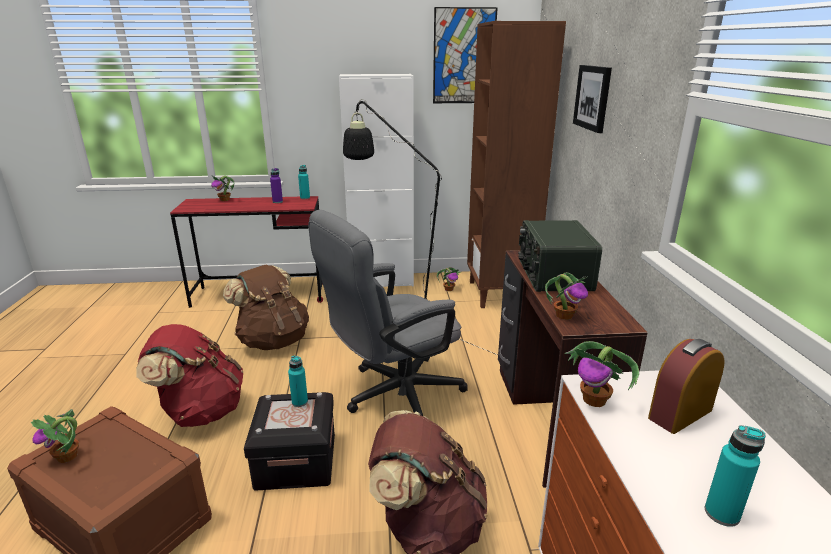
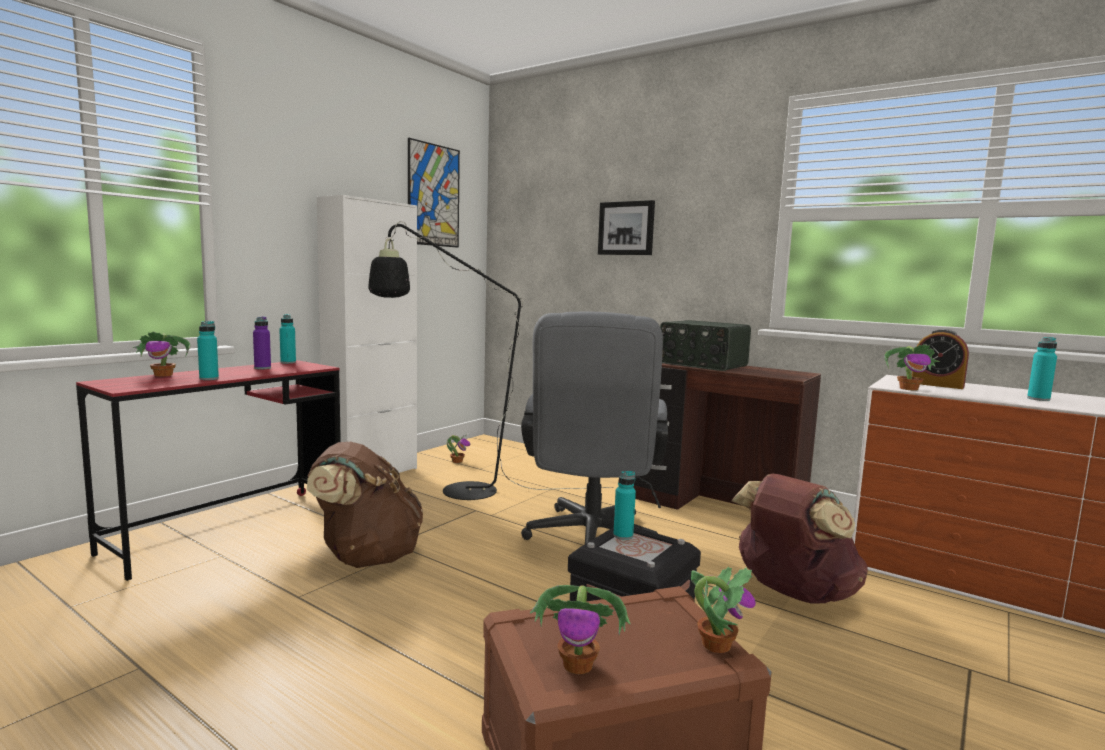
camera: 50 degrees left, 15 degrees down
red backpack [136,324,243,427] -> none
brown bookcase [467,21,566,308] -> none
potted plant [545,272,588,320] -> potted plant moved to [691,566,756,653]
alarm clock [648,339,724,434] -> alarm clock turned 60 degrees counterclockwise [912,329,969,389]
none -> turquoise bottle [197,321,219,380]

